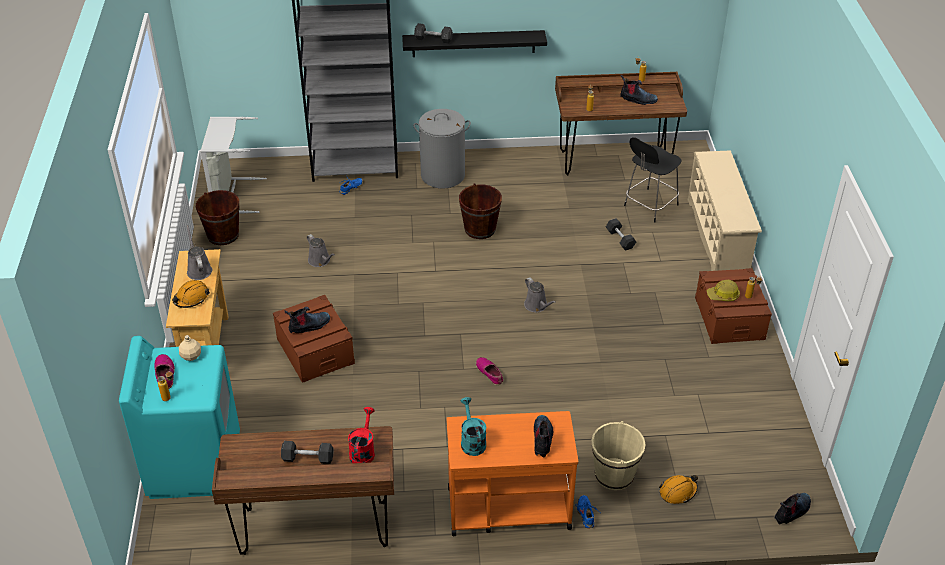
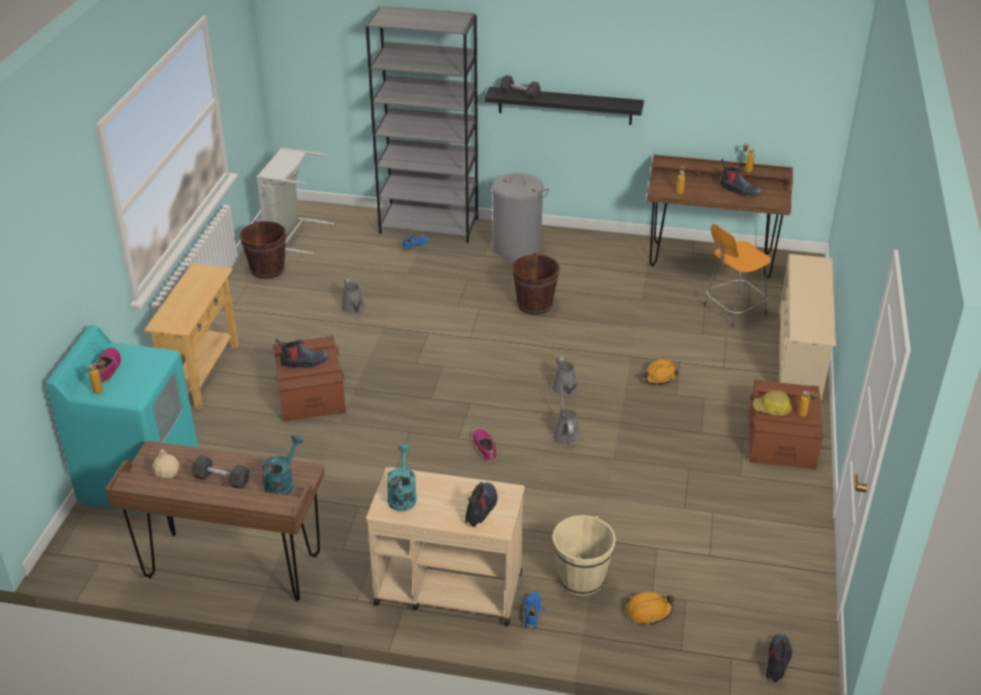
camera: 15 degrees right, 5 degrees down
orange hard hat [172,280,210,308] -> orange hard hat moved to [641,359,678,385]
beige bottle [179,335,201,361] -> beige bottle moved to [152,449,179,479]
grey watering can [187,225,213,280] -> grey watering can moved to [552,385,580,446]
red watering can [348,407,375,463] -> turquoise watering can [262,435,303,495]
orange cart [446,411,578,536] -> beige cart [366,467,525,626]
grey dumbbell [606,218,636,251] -> none
black stool [624,137,682,223] -> orange stool [704,224,771,328]
boot [774,493,811,525] -> boot turned 45 degrees counterclockwise [766,633,792,683]

